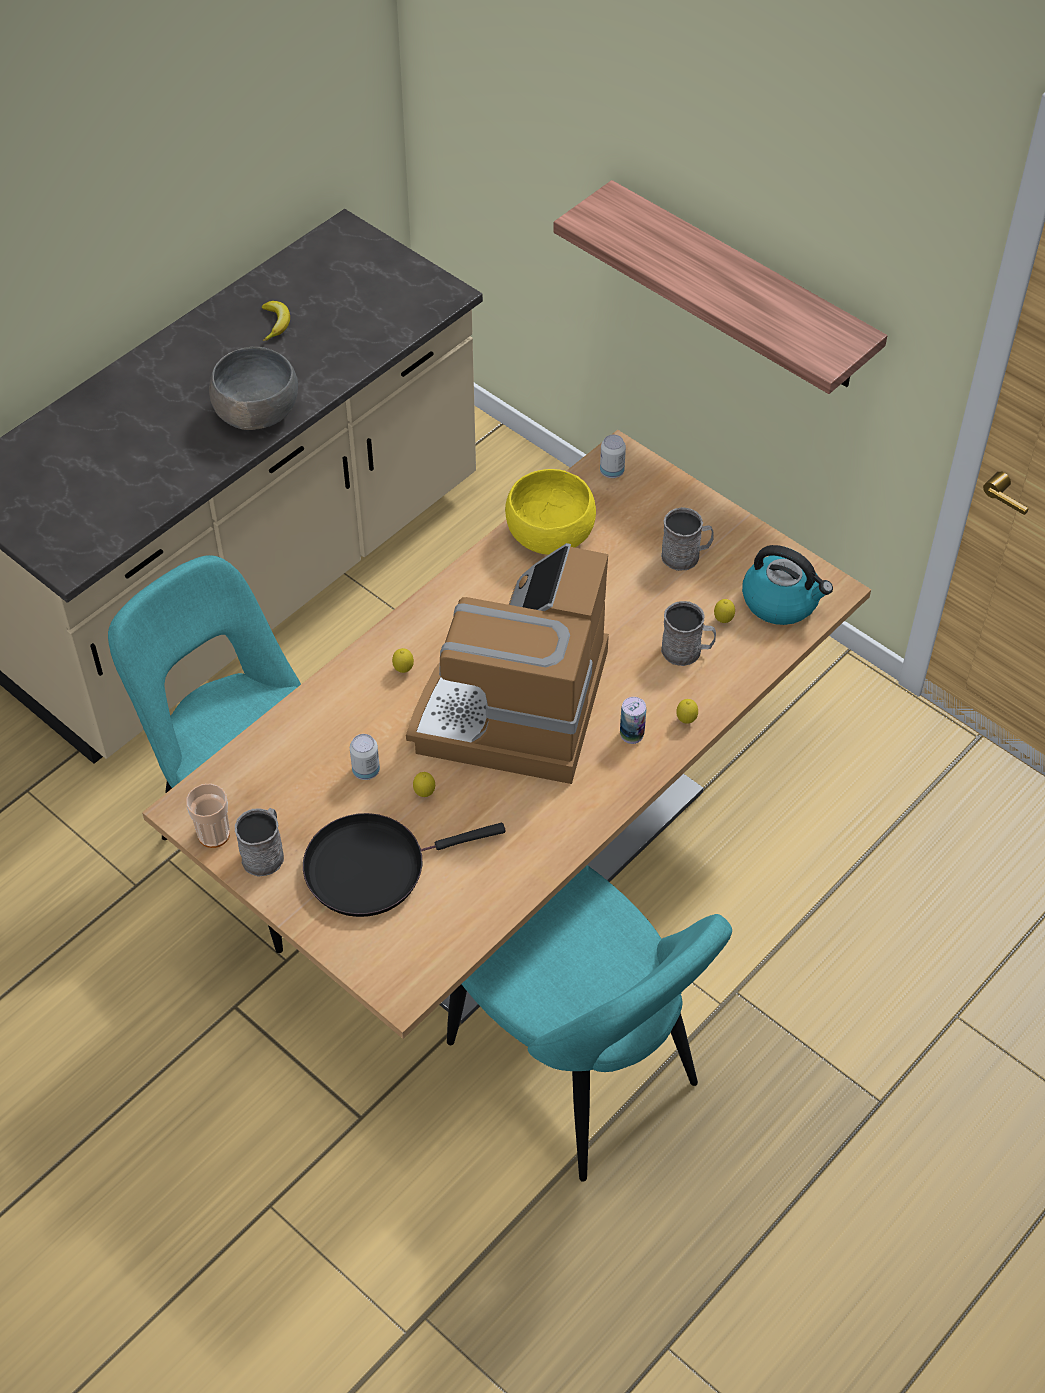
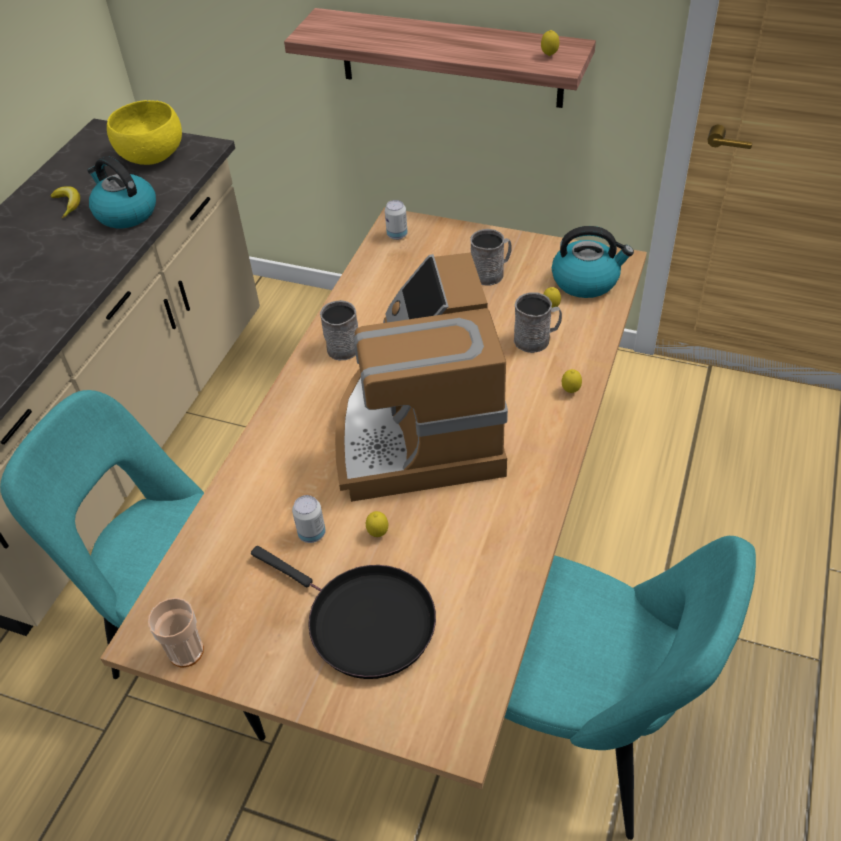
camera: 20 degrees left, 5 degrees down
grey bowl [209,347,298,430] -> none
grey mug [235,808,284,877] -> grey mug moved to [320,300,358,361]
black frying pan [303,813,506,917] -> black frying pan turned 105 degrees counterclockwise [251,546,436,679]
lemon [392,648,414,673] -> lemon moved to [541,30,559,56]
yellow bowl [505,469,596,555] -> yellow bowl moved to [107,100,182,165]
can [620,697,646,744] -> none
none -> kettle [87,156,156,228]

